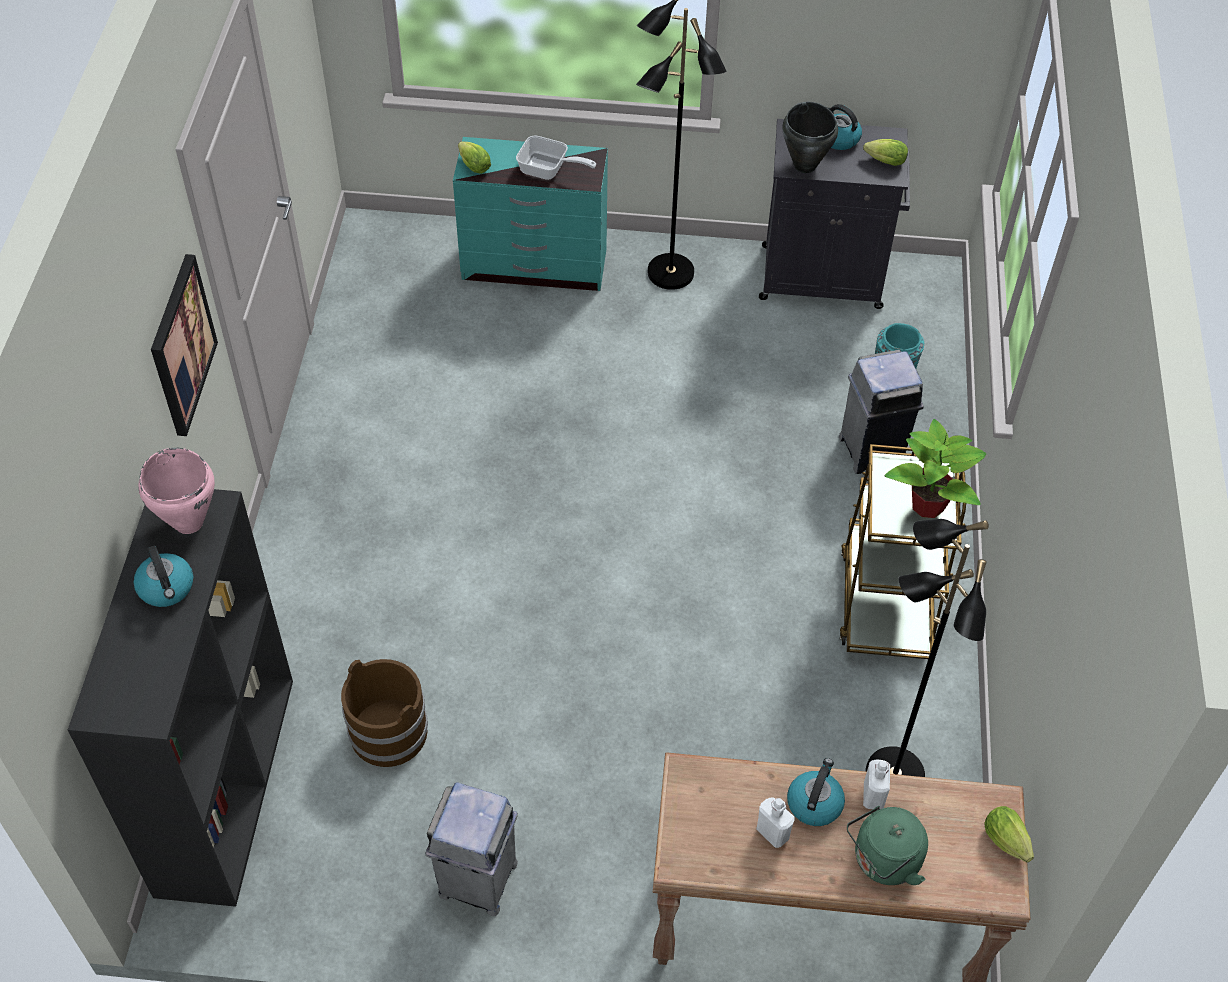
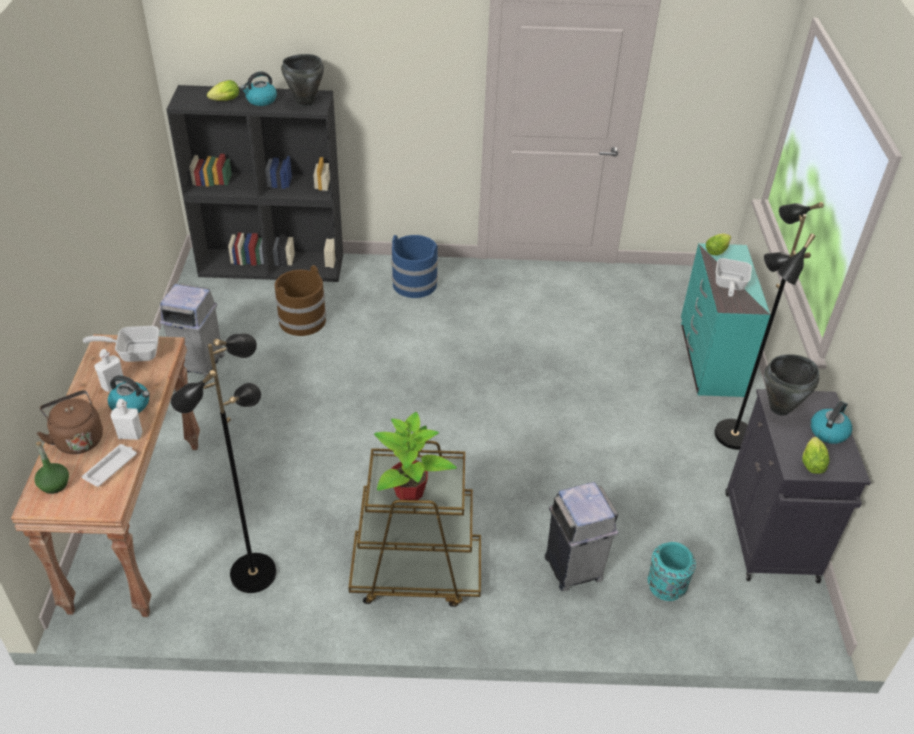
camera: 85 degrees right, 10 degrees down
pink cooking pot [138,448,215,534] -> black cooking pot [281,54,324,106]
picture [151,254,218,436] -> none
green kettle [847,806,928,885] -> brown kettle [37,390,103,454]
lettuce [984,806,1034,863] -> lettuce moved to [207,80,239,101]
none -> green bottle [34,442,69,494]
none -> white tray [81,444,137,487]
none -> frying pan [83,326,159,362]
none -> blue bucket [391,235,438,298]

